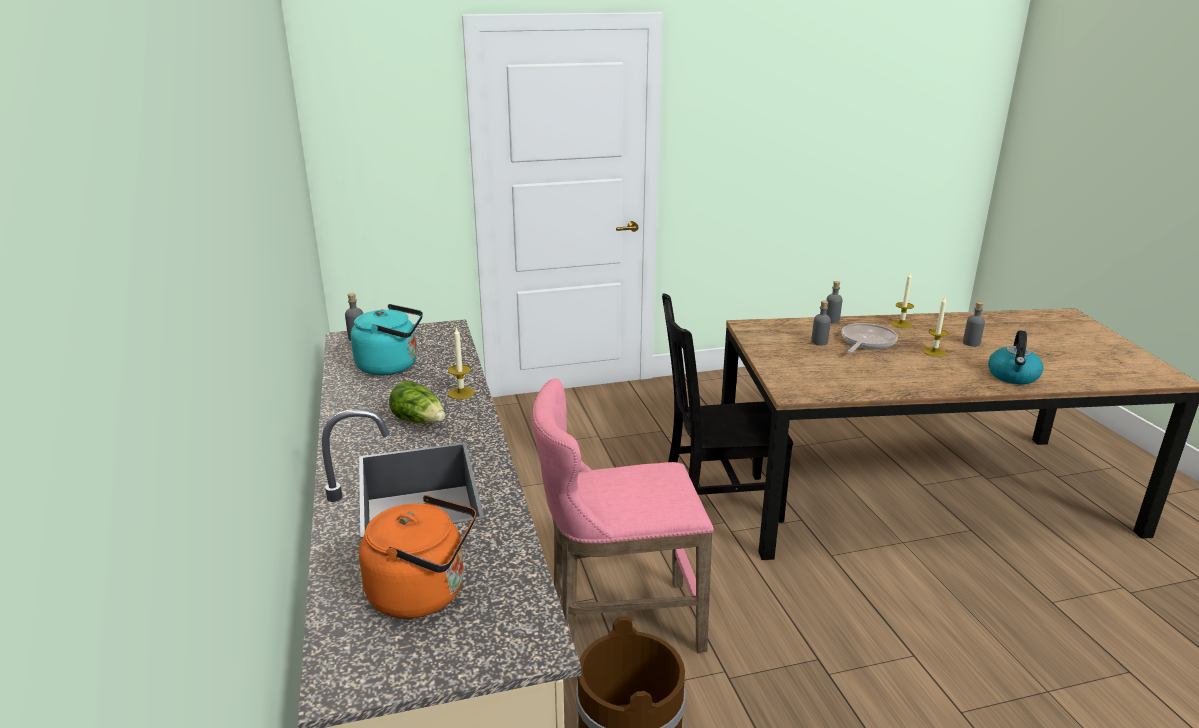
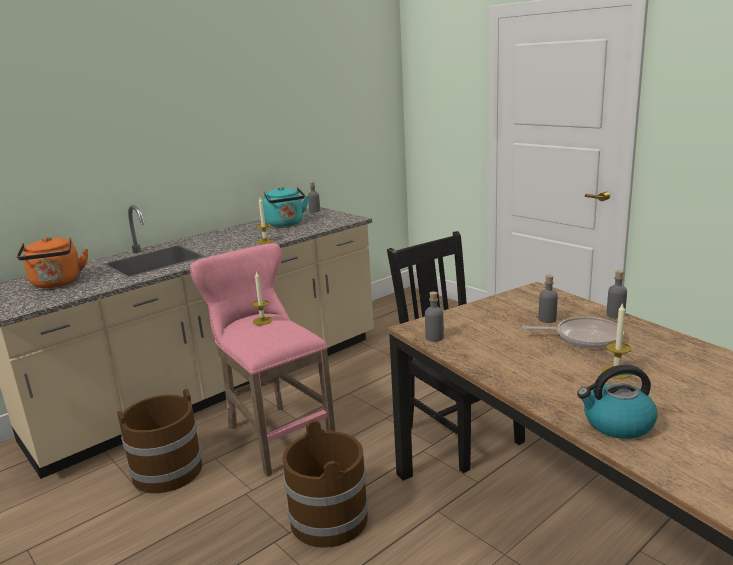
camera: 65 degrees right, 5 degrees down
lettuce [389,380,445,423] -> none
candle [891,271,914,328] -> candle moved to [252,271,272,325]
grey bottle [963,302,985,347] -> grey bottle moved to [425,292,444,342]
none -> brown bucket [282,420,368,548]

